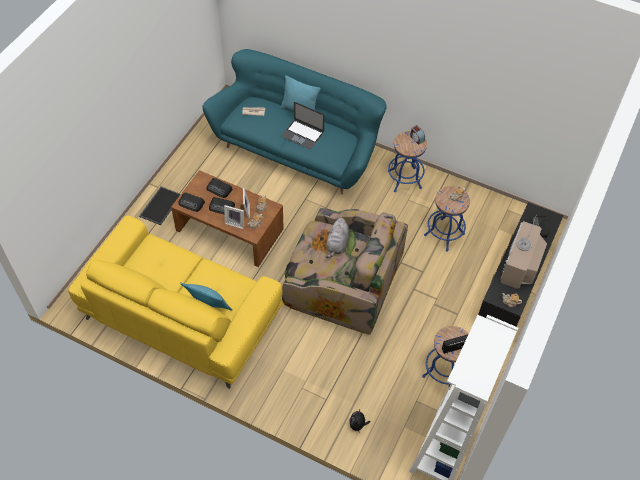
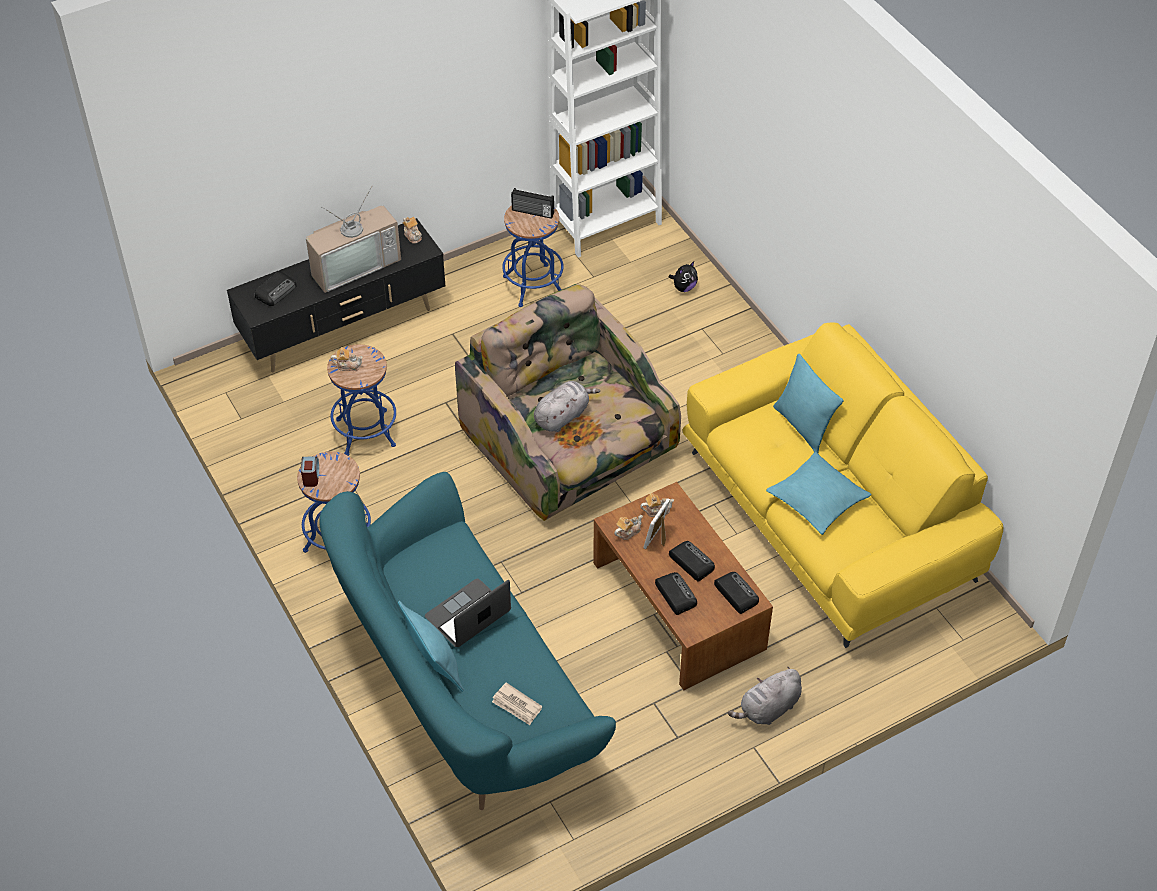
camera: 145 degrees left, 5 degrees down
tray [139,187,181,225] -> grey plush toy [728,667,802,725]
picture frame [224,205,244,229] -> none
laptop [281,102,325,149] -> laptop turned 105 degrees counterclockwise [425,579,511,647]
none -> turquoise pillow [766,452,872,535]

